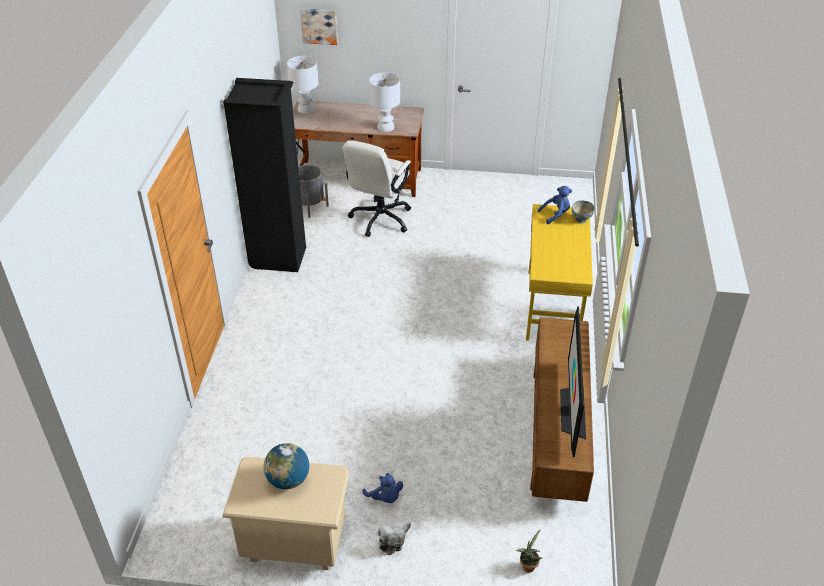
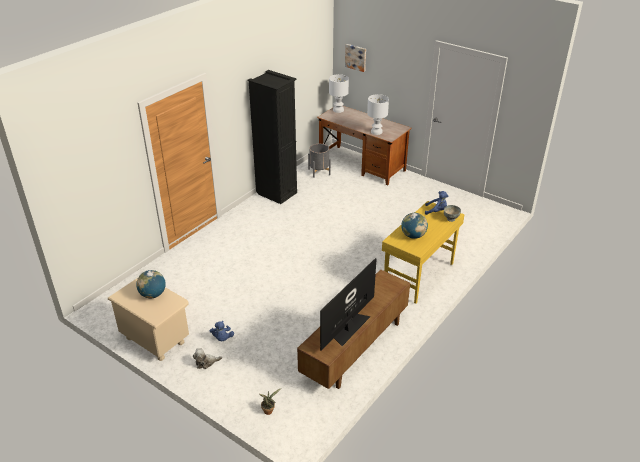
camera: 30 degrees right, 5 degrees down
white office chair [342,140,411,237] -> none
none -> globe [401,213,428,239]

